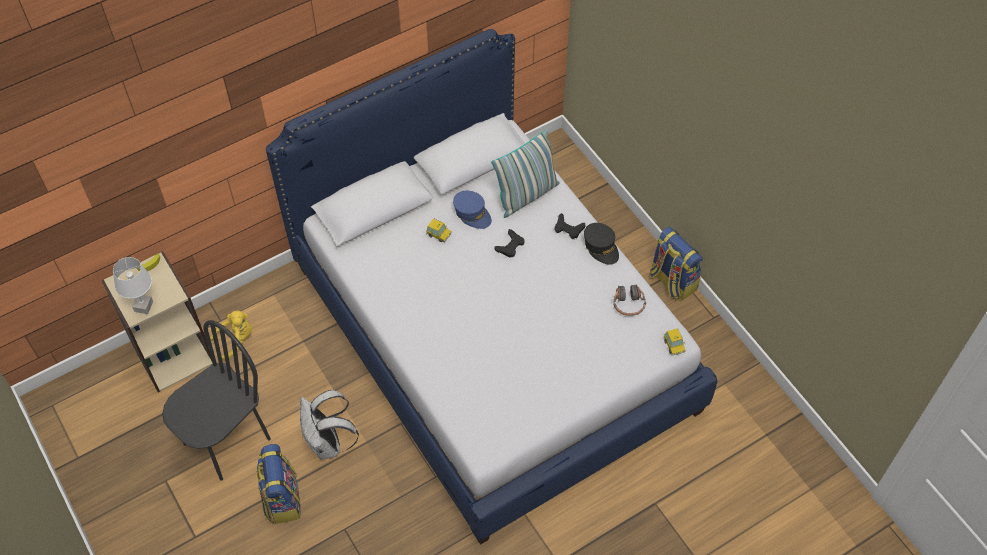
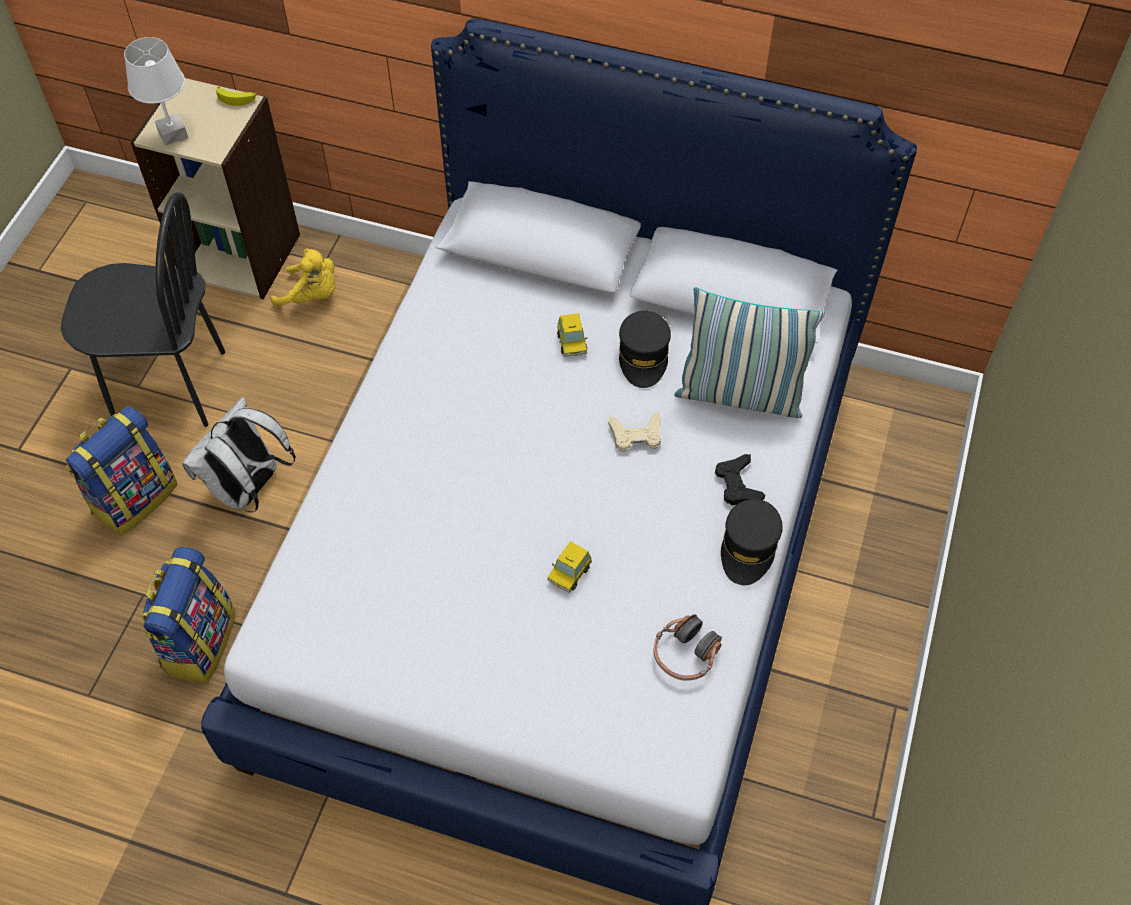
camera: 50 degrees right, 0 degrees up
blue cap [453,191,492,229] -> black cap [619,311,671,388]
black game controller [494,229,525,258] -> beige game controller [608,412,661,452]
backpack [650,227,703,301] -> backpack moved to [142,547,235,683]
toy car [664,328,685,355] -> toy car moved to [547,541,592,593]

